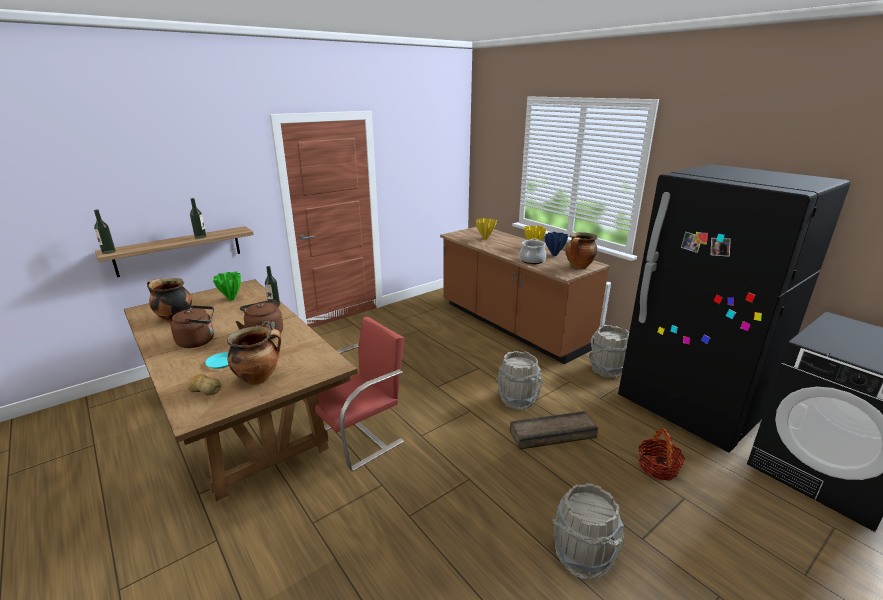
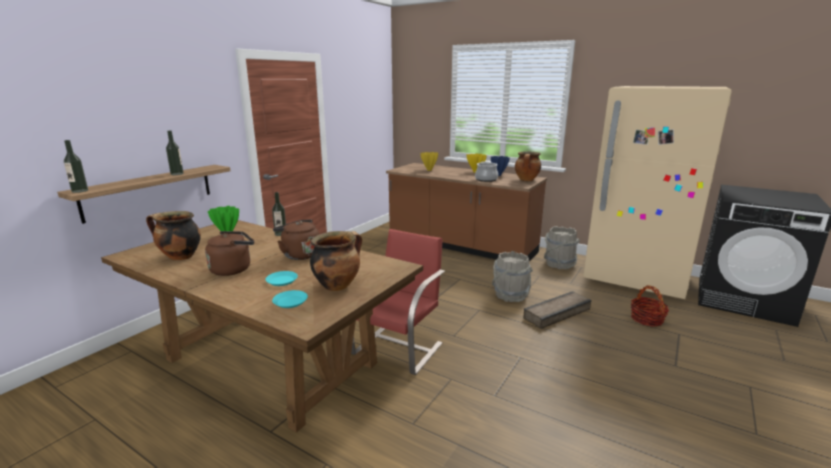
camera: 20 degrees left, 5 degrees down
bread [187,374,222,395] -> turquoise plate [272,290,308,308]
grey bucket [551,483,624,579] -> none
black fridge [618,164,850,452] -> beige fridge [583,86,732,299]

